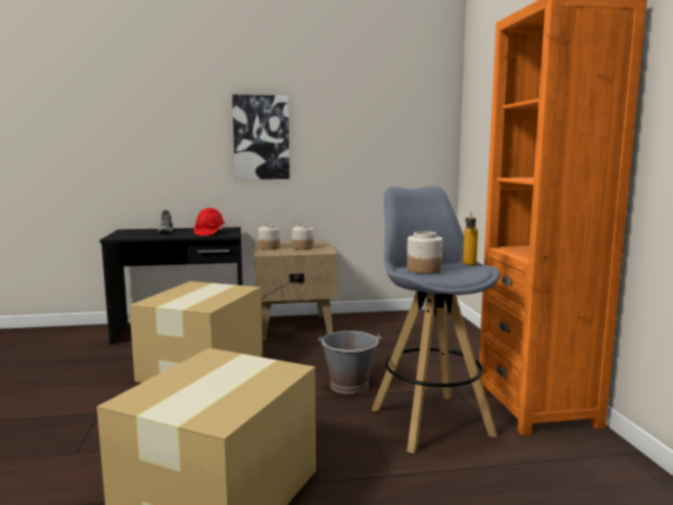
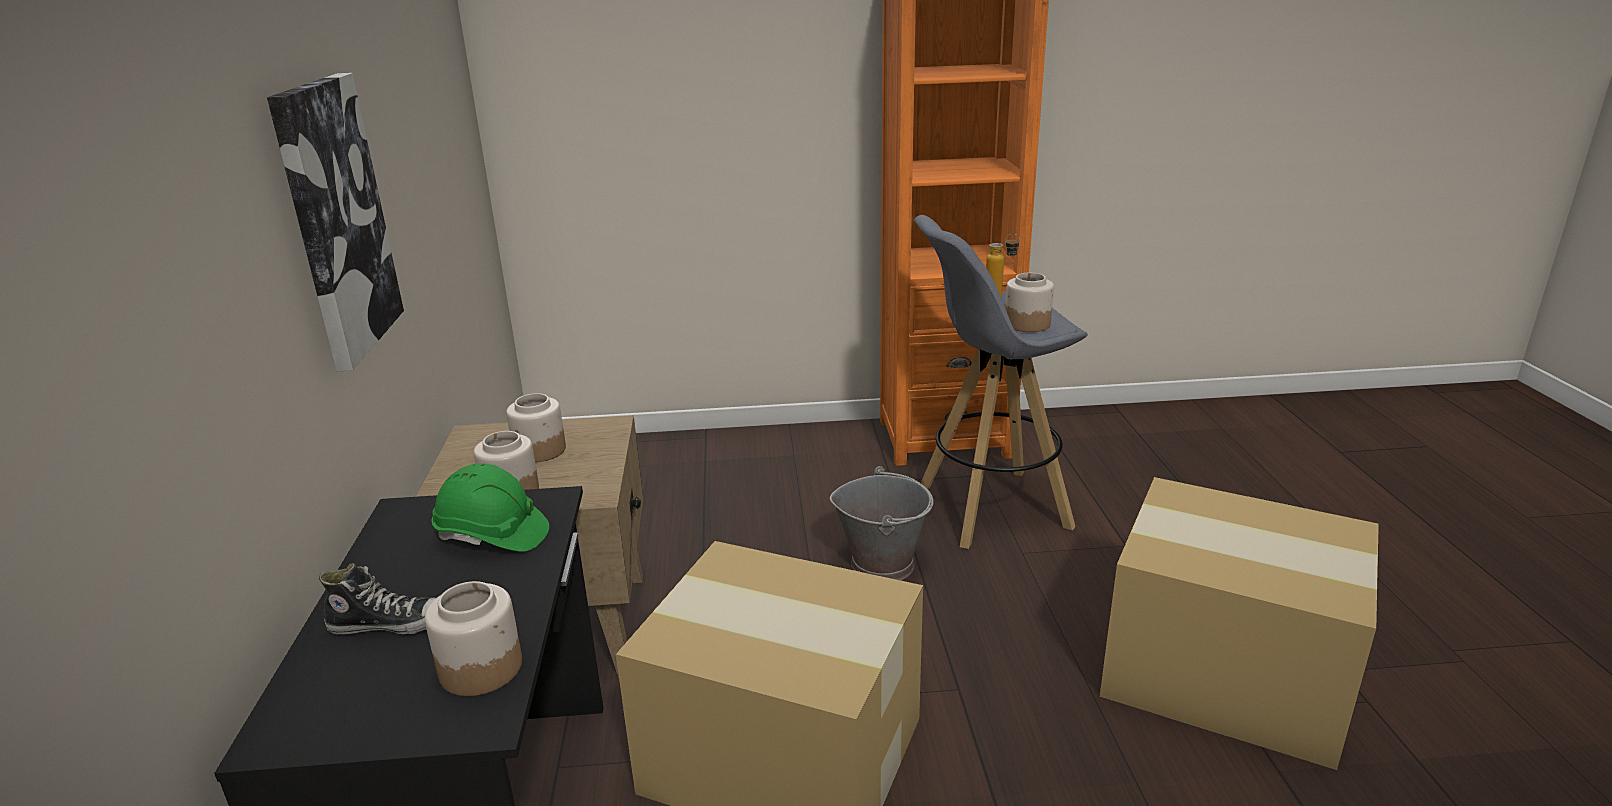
camera: 85 degrees left, 15 degrees up
red hard hat [194,208,225,236] -> green hard hat [431,463,549,552]
none -> jar [425,581,522,696]

